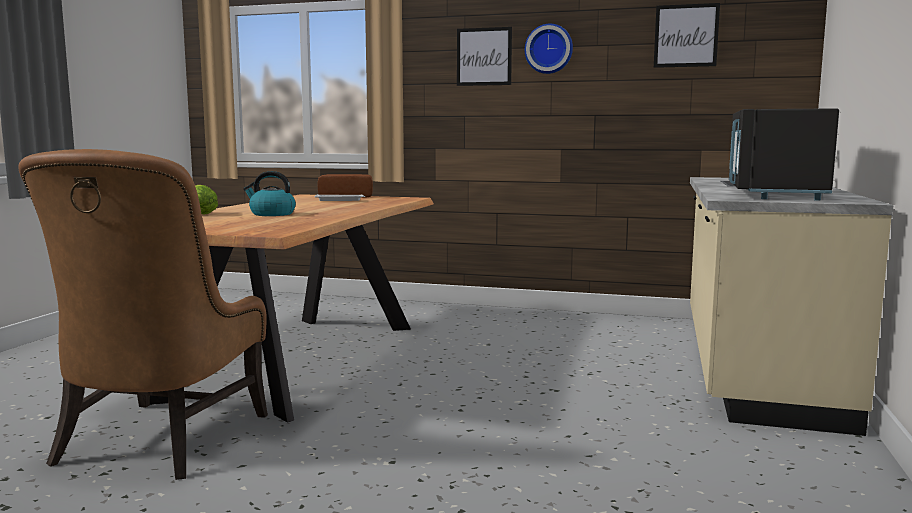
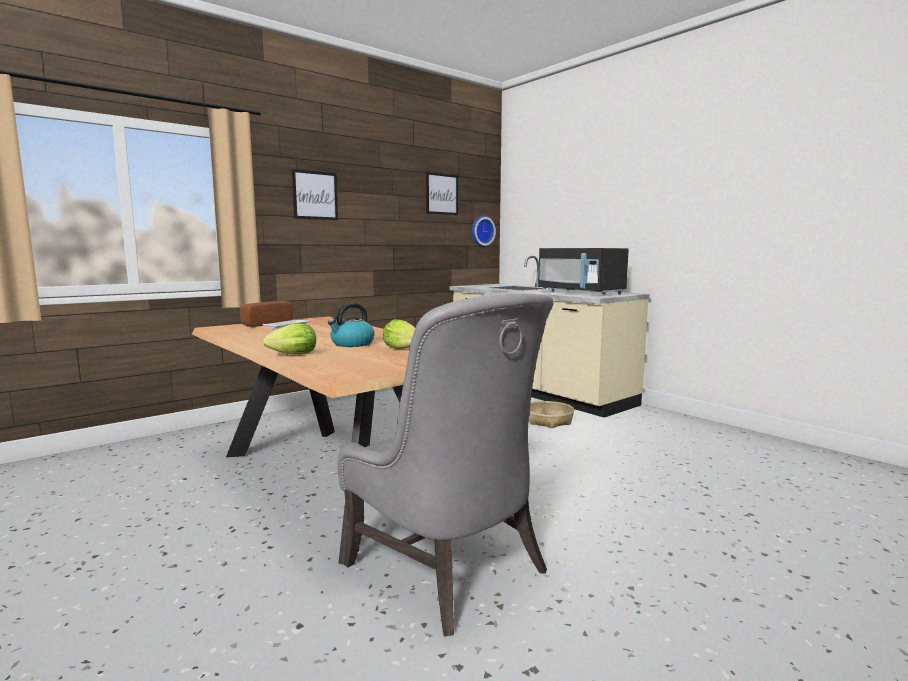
camera: 55 degrees left, 0 degrees up
brown chair [18,149,268,480] -> grey chair [337,291,554,637]
wall clock [525,24,573,74] -> wall clock moved to [472,215,496,247]
none -> lettuce [383,319,415,349]
none -> basket [529,401,574,428]

